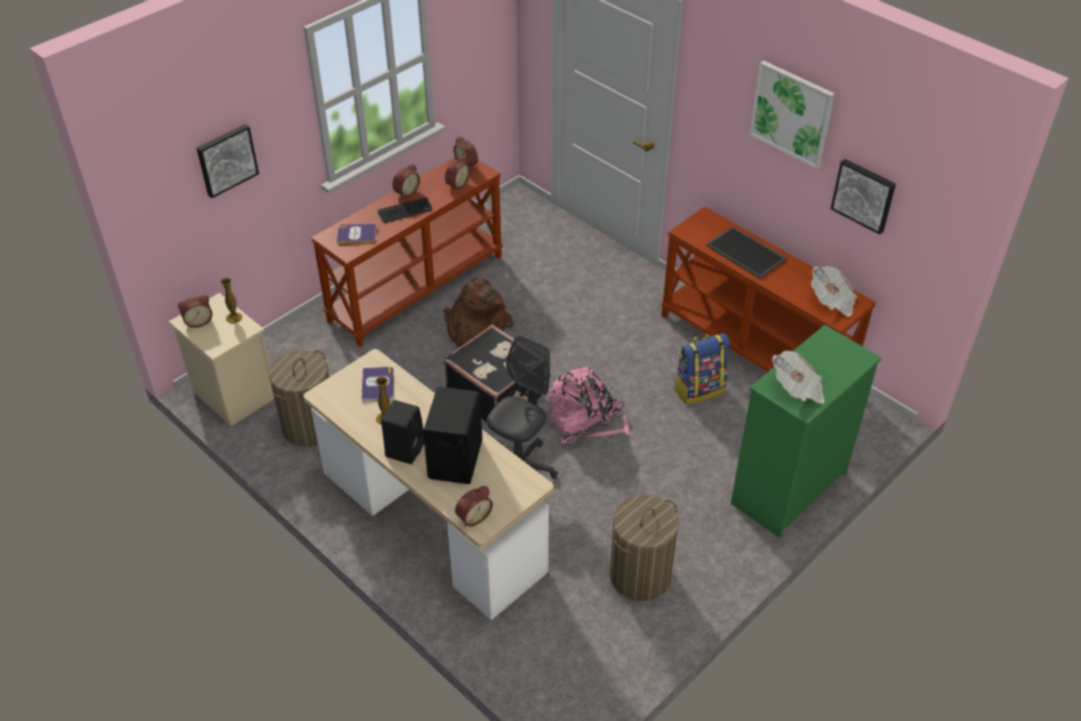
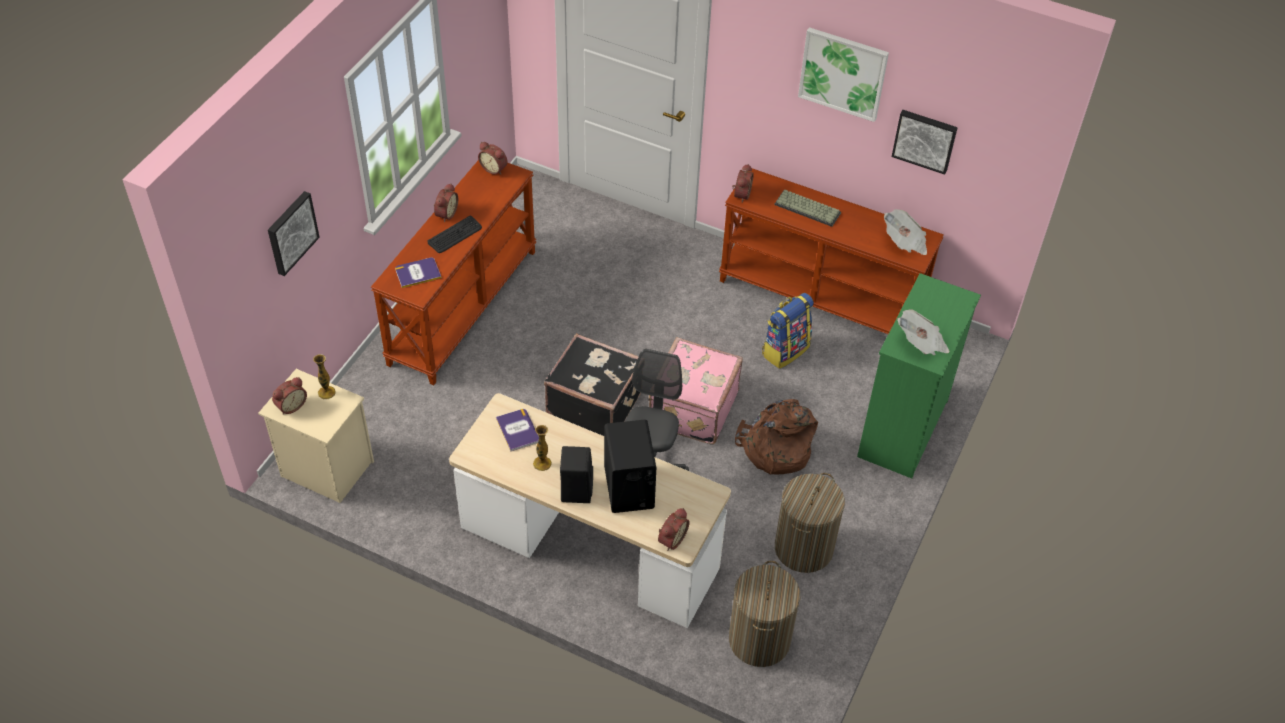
camera: 20 degrees left, 5 degrees up
laundry basket [269,350,329,447] -> laundry basket moved to [729,561,800,667]
brown backpack [443,277,514,347] -> brown backpack moved to [735,399,818,475]
alarm clock [445,155,470,191] -> alarm clock moved to [732,164,754,203]
pink backpack [549,367,629,443] -> pink suitcase [648,337,743,444]
tray [706,226,786,278] -> keyboard [774,190,841,227]

